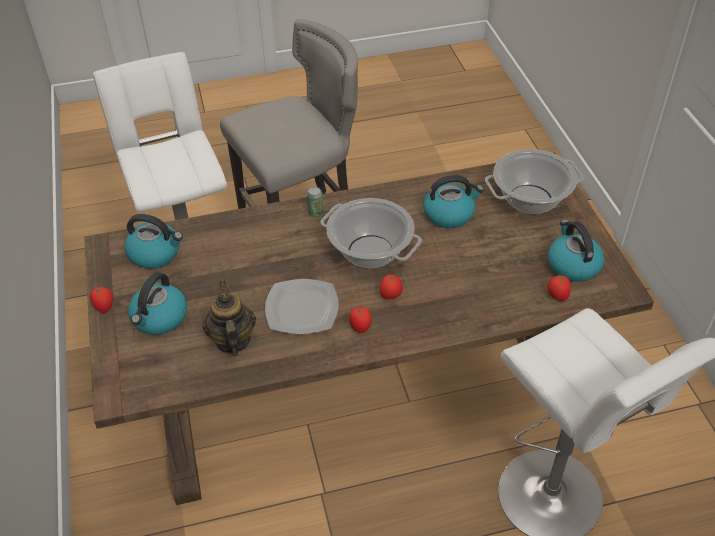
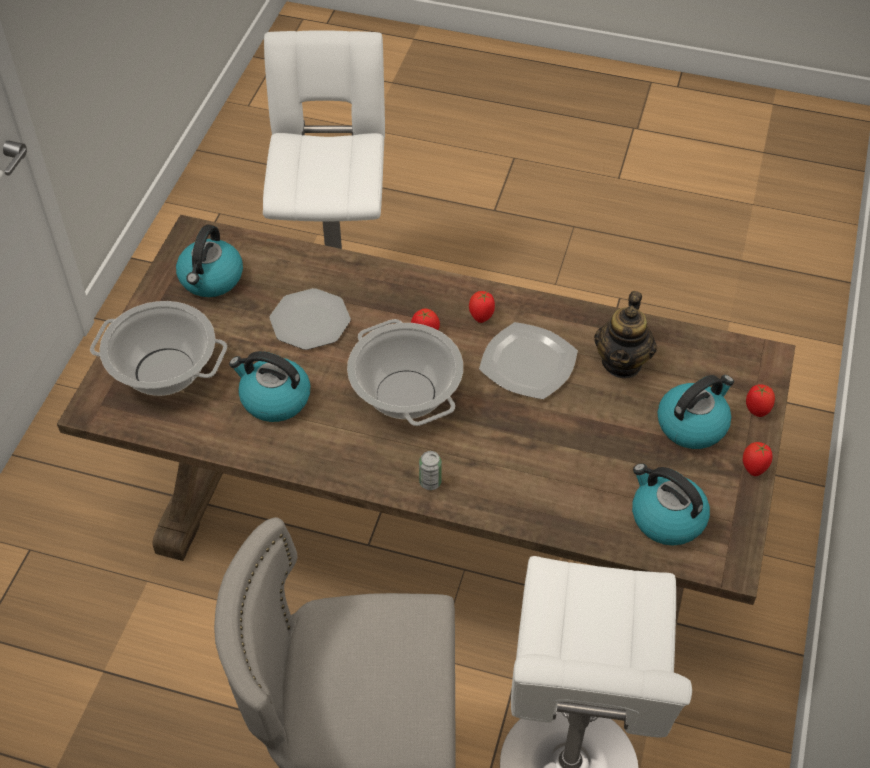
camera: 150 degrees left, 5 degrees up
tomato [547,275,571,301] -> tomato moved to [746,384,775,417]
none -> plate [269,288,351,350]

